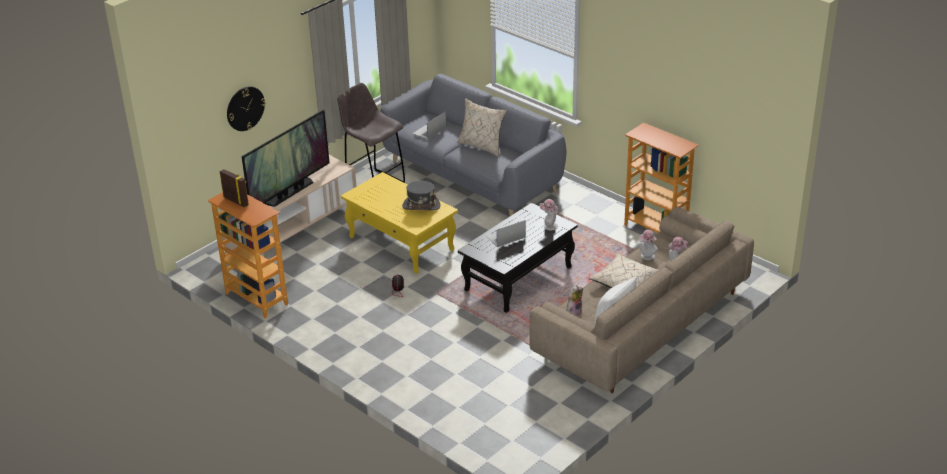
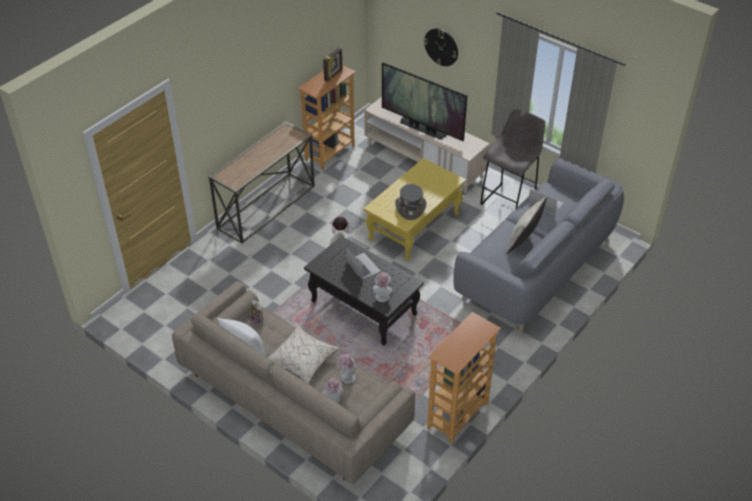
camera: 85 degrees right, 10 degrees up
none -> console table [208,121,315,243]

